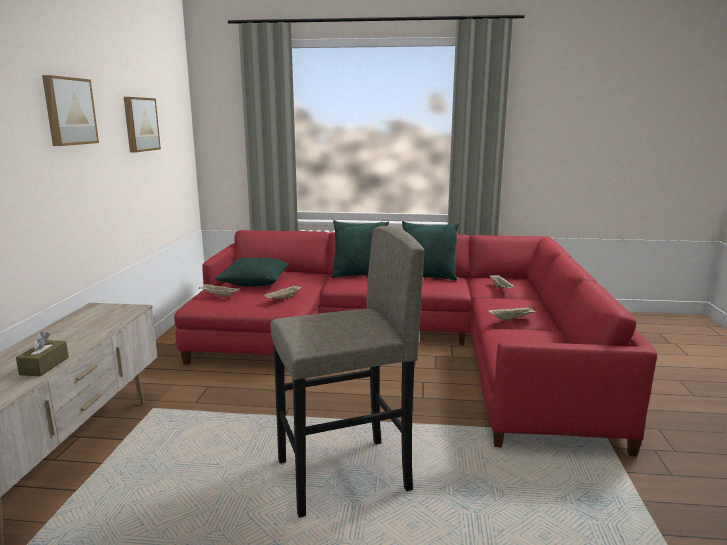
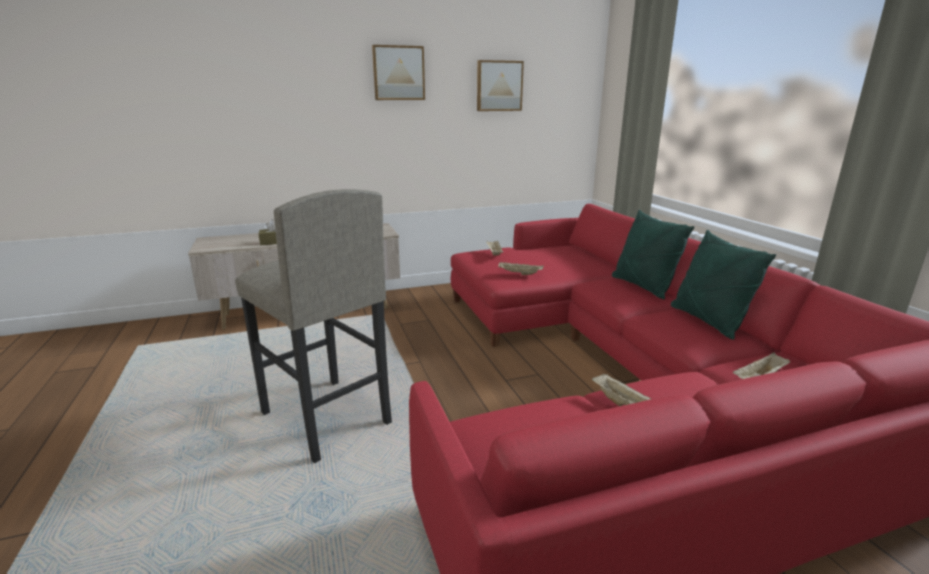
camera: 65 degrees right, 5 degrees up
green pillow [215,258,290,286] -> none

